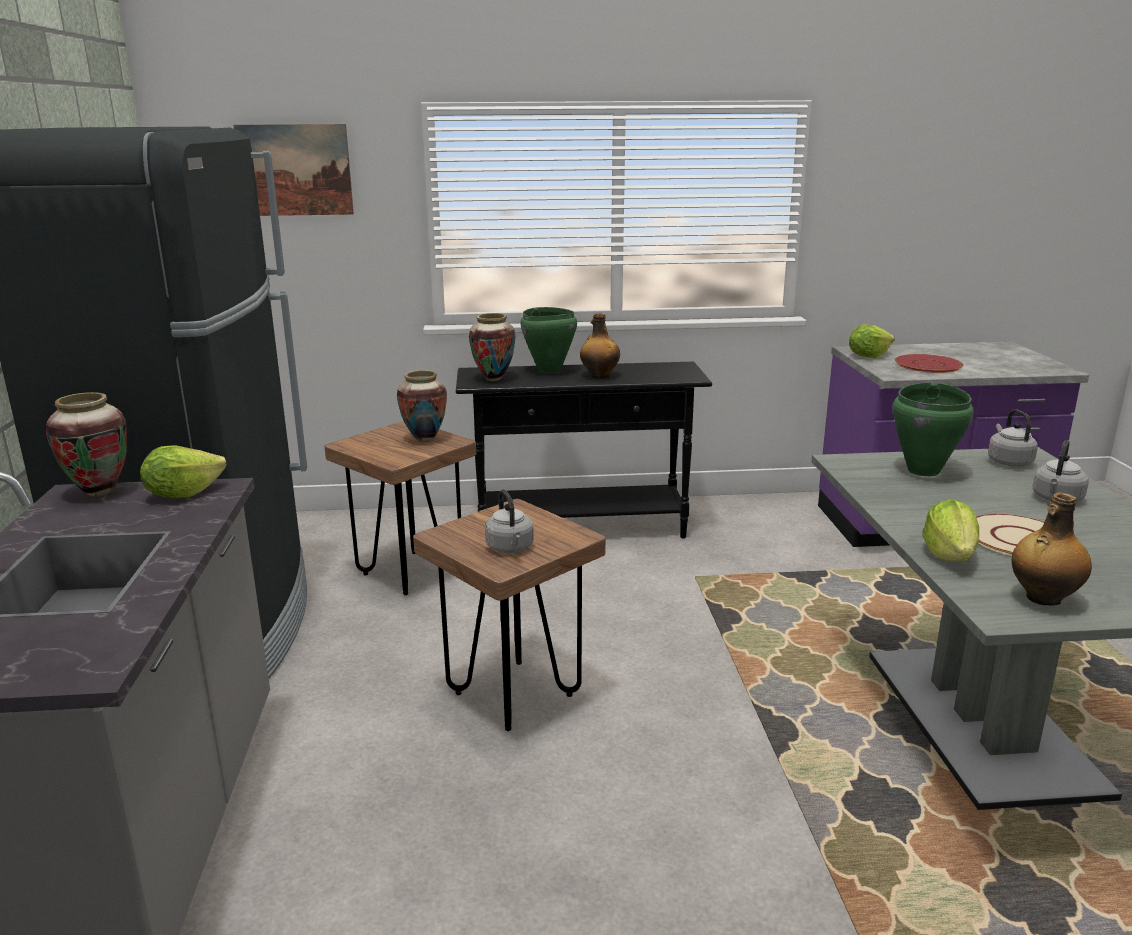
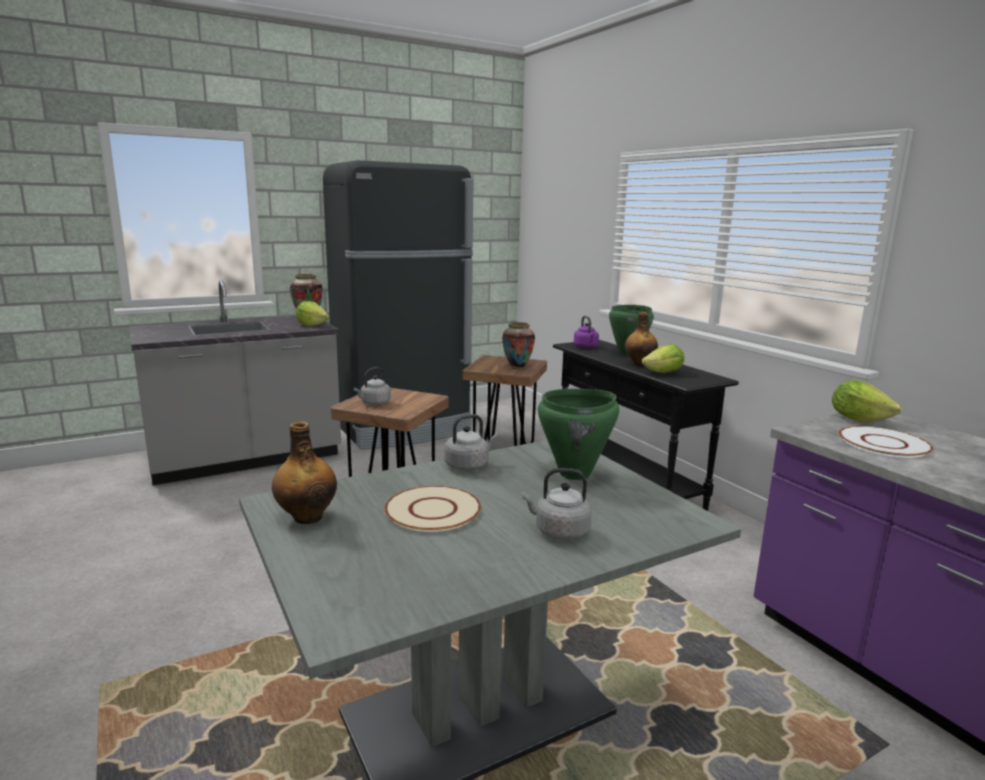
camera: 65 degrees right, 5 degrees down
picture [234,124,354,216] -> none
vase [469,313,516,381] -> purple kettle [574,316,599,348]
red plate [895,354,963,373] -> white plate [839,426,933,458]
lettuce [922,499,979,561] -> lettuce moved to [642,344,684,373]
grey kettle [988,409,1038,467] -> grey kettle moved to [445,414,499,471]

